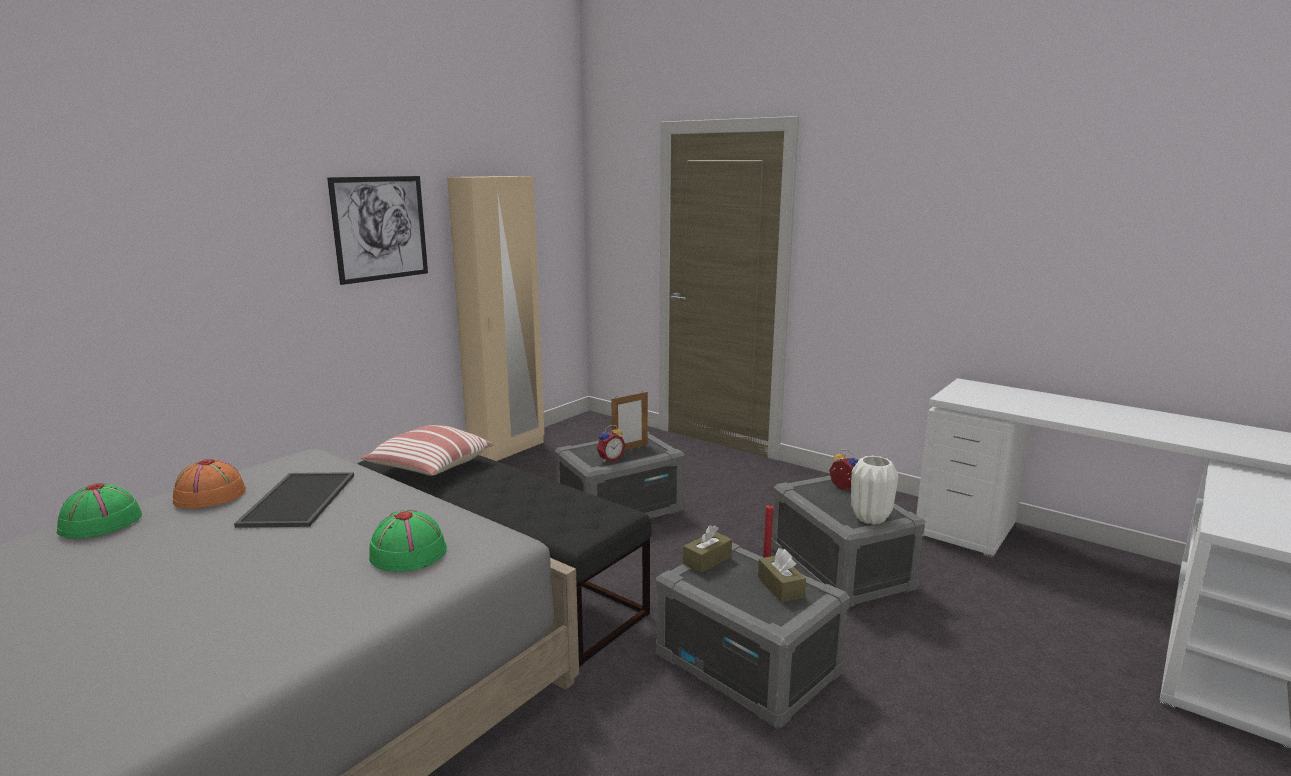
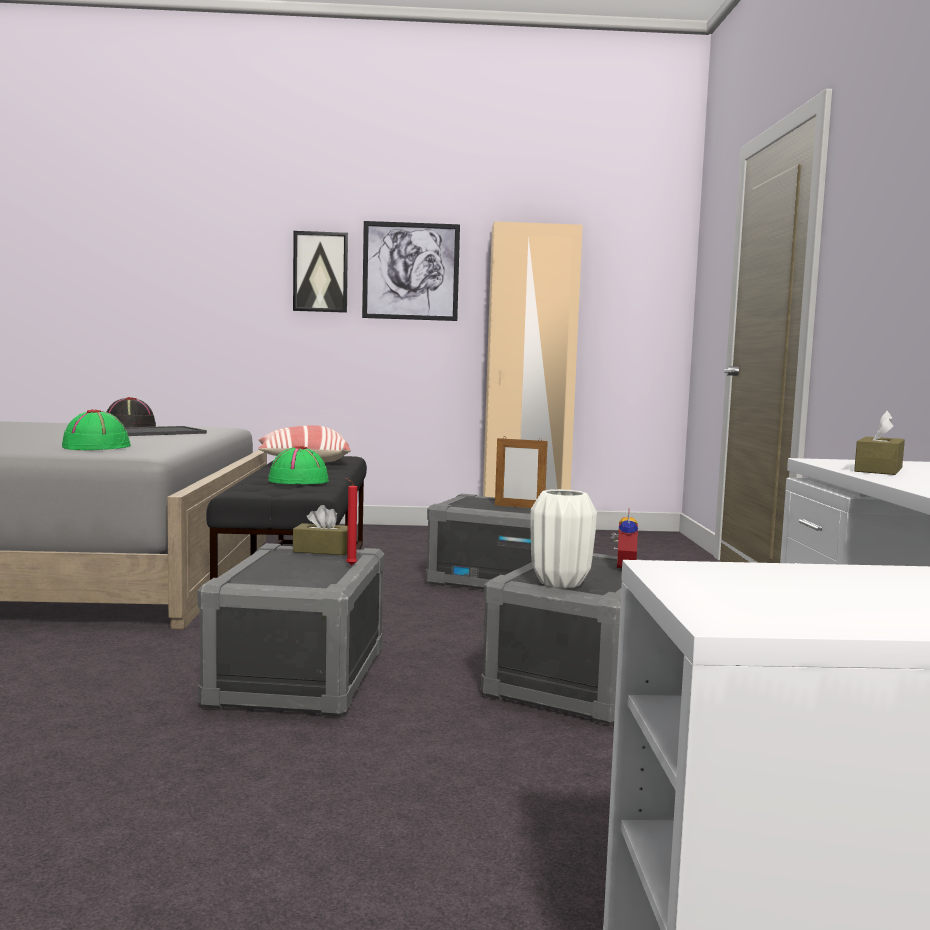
camera: 50 degrees right, 10 degrees down
green hat [57,483,142,539] -> green hat moved to [268,446,329,484]
orange hat [173,459,246,509] -> black hat [107,397,156,427]
alarm clock [597,425,626,462] -> none
brown tissue box [758,548,806,602] -> brown tissue box moved to [854,411,905,475]
none -> picture [293,231,348,313]

